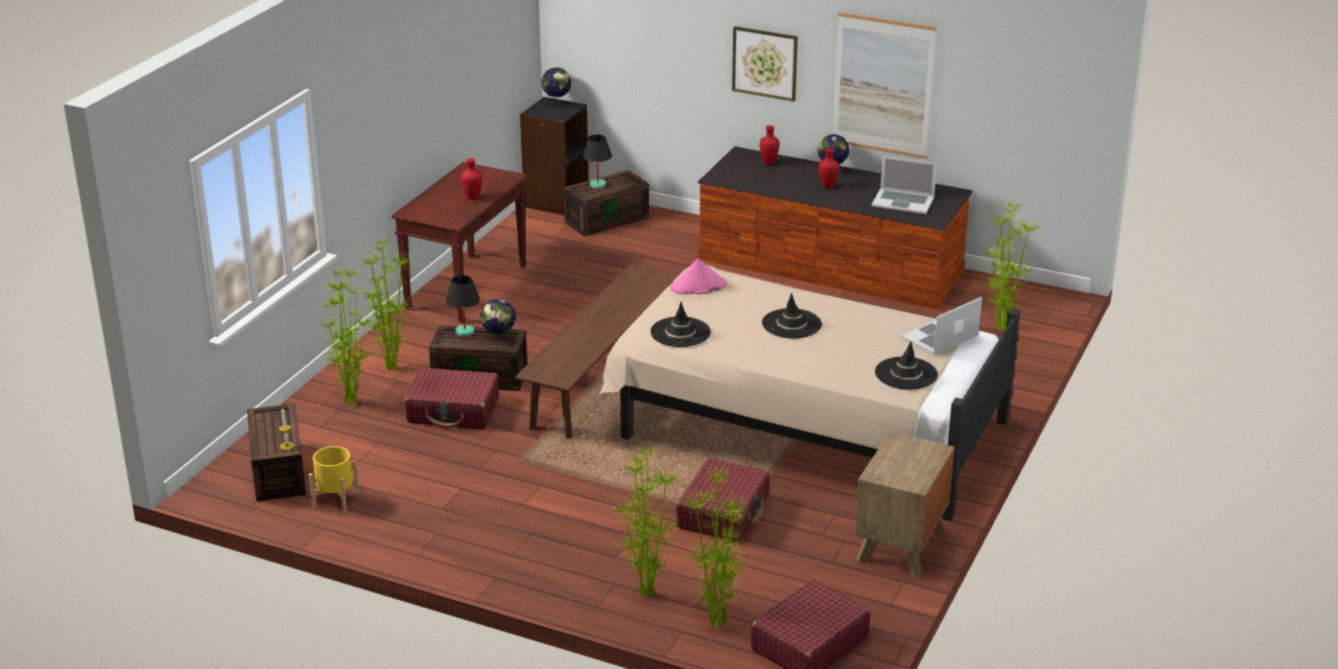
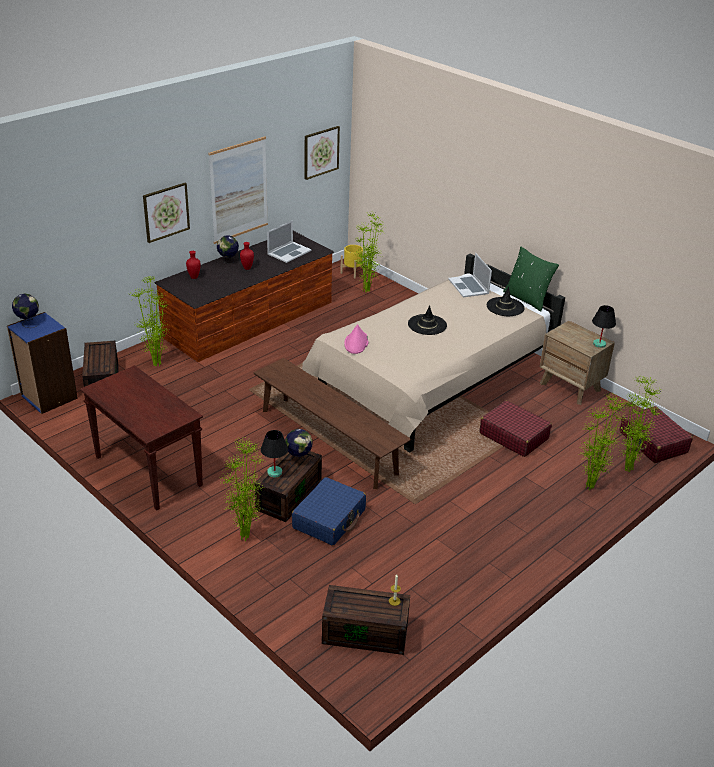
camera: 70 degrees left, 5 degrees up
yellow planter [309,446,359,512] -> yellow planter moved to [340,245,366,279]
potted plant [318,266,376,406] -> potted plant moved to [129,276,170,366]
red suitcase [405,367,499,430] -> blue suitcase [292,477,366,546]
red vase [461,158,482,200] -> none
black bookcase [520,97,589,215] -> blue bookcase [7,312,78,414]
black table lamp [583,134,612,188] -> black table lamp moved to [592,305,616,348]
black hat [650,302,711,347] -> none
none -> picture [305,126,340,180]
none -> green pillow [503,247,559,312]

